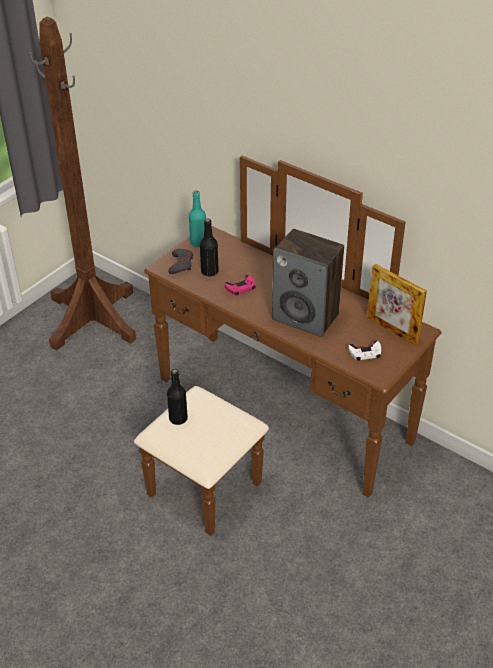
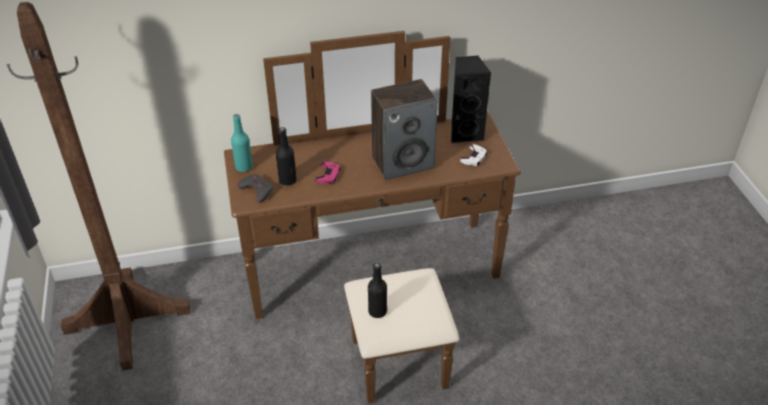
camera: 50 degrees left, 0 degrees up
picture frame [367,264,427,346] -> black speaker [451,56,491,143]

